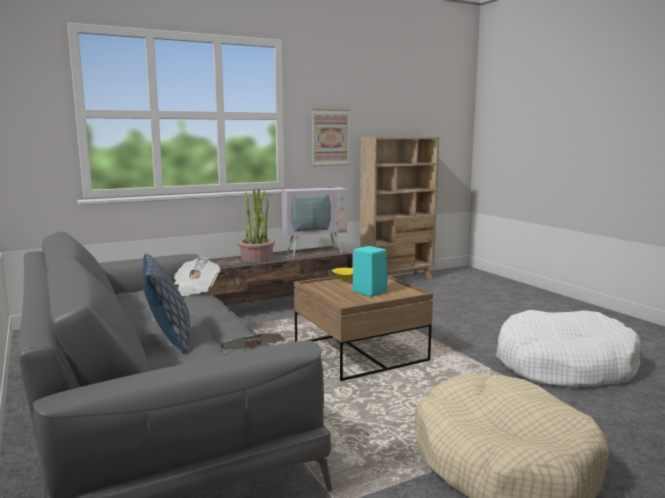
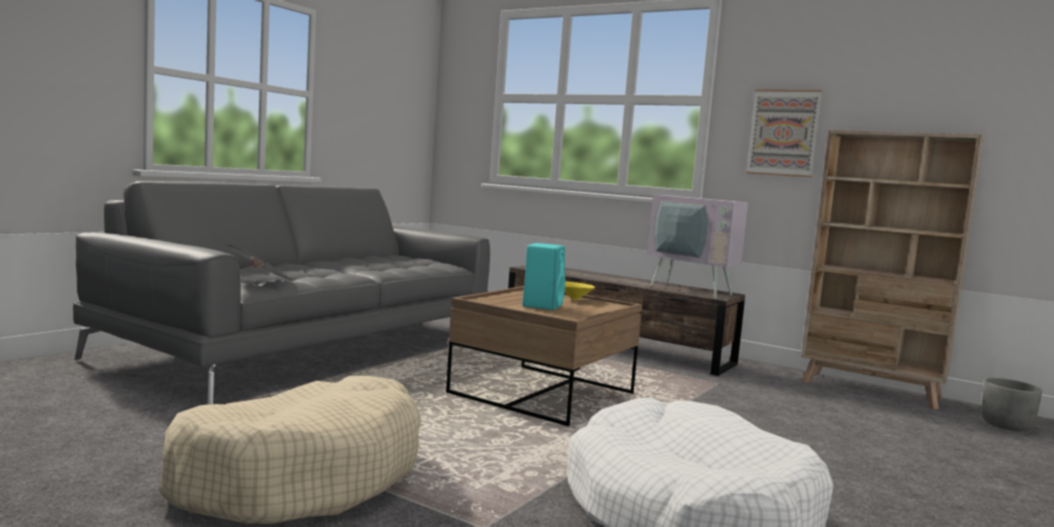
camera: 60 degrees right, 5 degrees down
pillow [143,254,190,353] -> none
newspaper [174,257,220,296] -> none
potted plant [238,189,275,262] -> none
none -> grey planter [982,378,1042,431]

